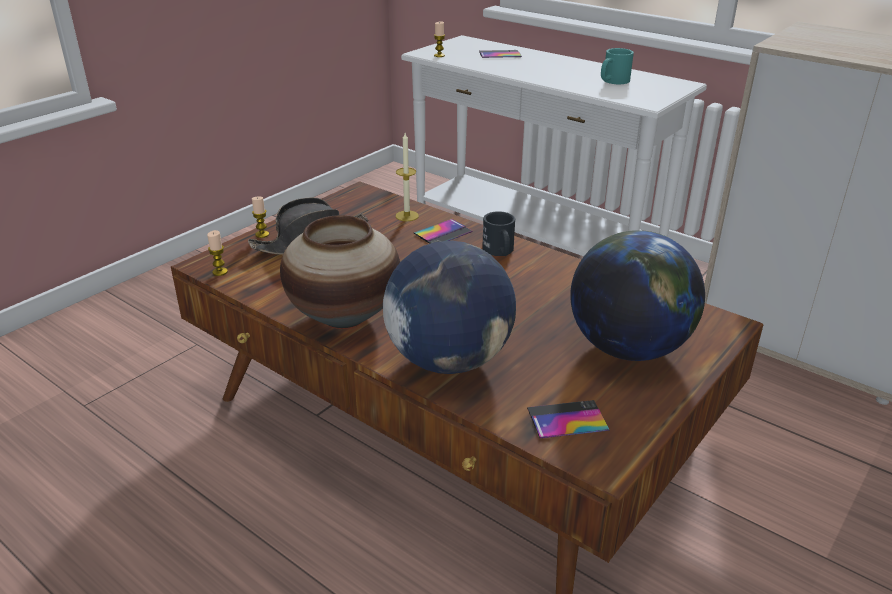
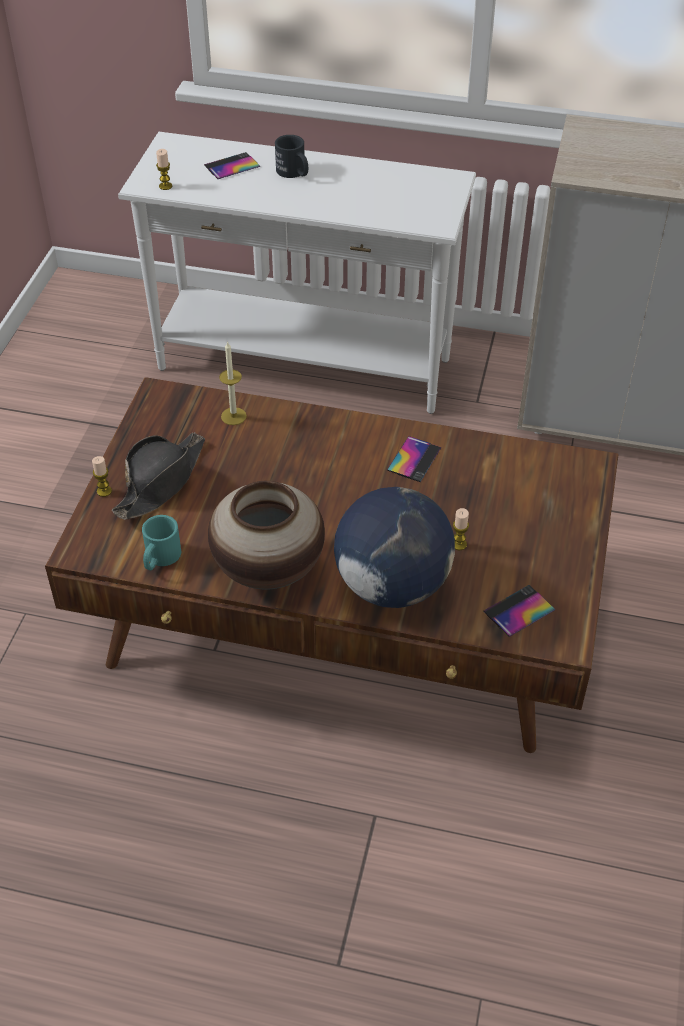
camera: 25 degrees left, 15 degrees up
candle [207,230,228,276] -> candle moved to [453,508,469,550]
phone [414,219,473,244] -> phone moved to [387,436,441,482]
black mug [482,211,515,256] -> black mug moved to [275,135,308,178]
globe [570,230,705,361] -> none
turquoise mug [601,48,634,84] -> turquoise mug moved to [142,515,181,570]

